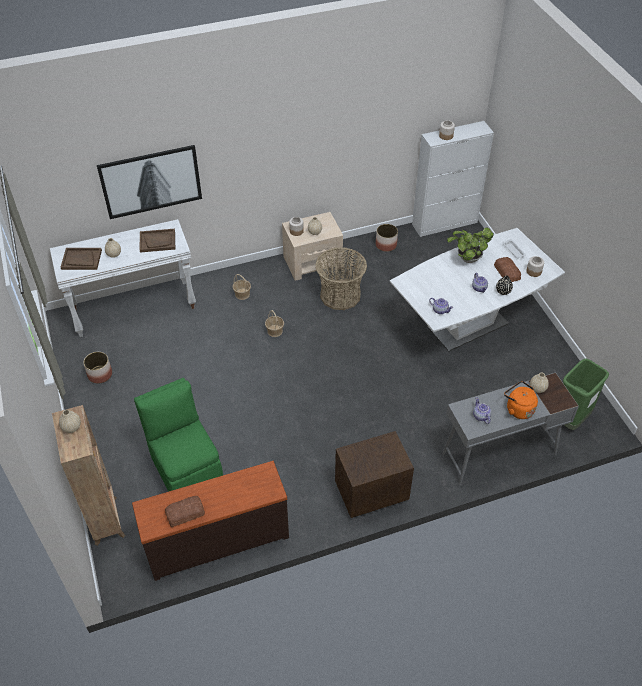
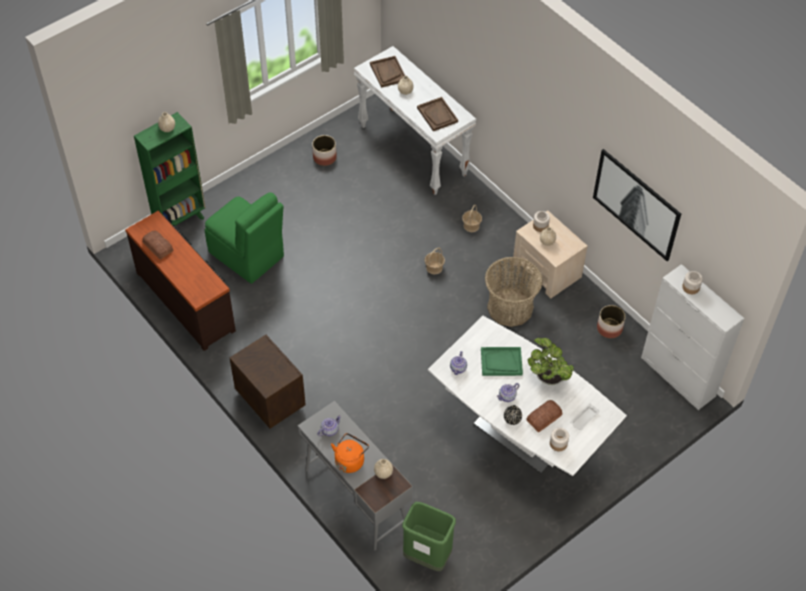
camera: 70 degrees right, 5 degrees up
brown bookcase [52,405,125,546] -> green bookcase [134,112,206,226]
picture [97,145,202,219] -> picture moved to [593,149,681,261]
green chair [134,378,223,492] -> green chair turned 90 degrees clockwise [205,192,284,284]
none -> green tray [481,347,523,376]

